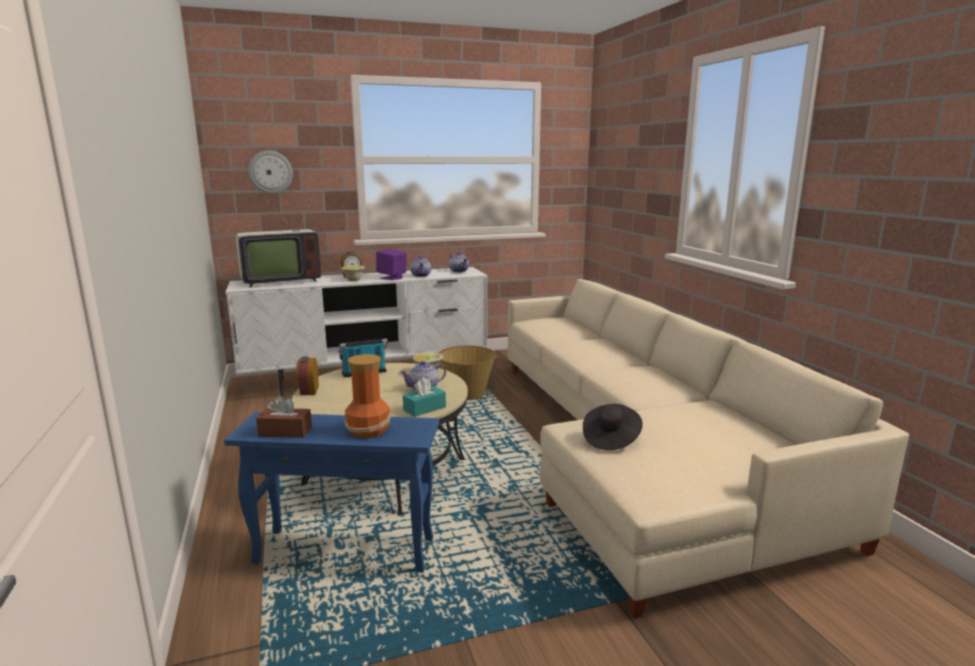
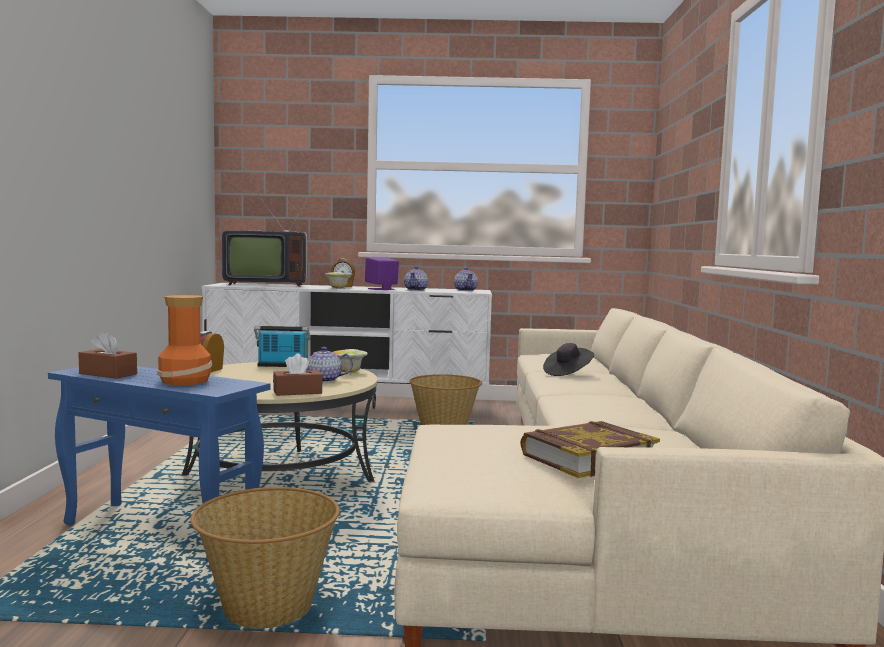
camera: 20 degrees right, 10 degrees down
wall clock [248,151,293,194] -> none
turquoise tissue box [403,377,446,417] -> brown tissue box [273,354,323,396]
black hat [583,404,643,450] -> black hat moved to [543,343,594,376]
none -> basket [190,487,340,629]
none -> book [520,421,660,478]

